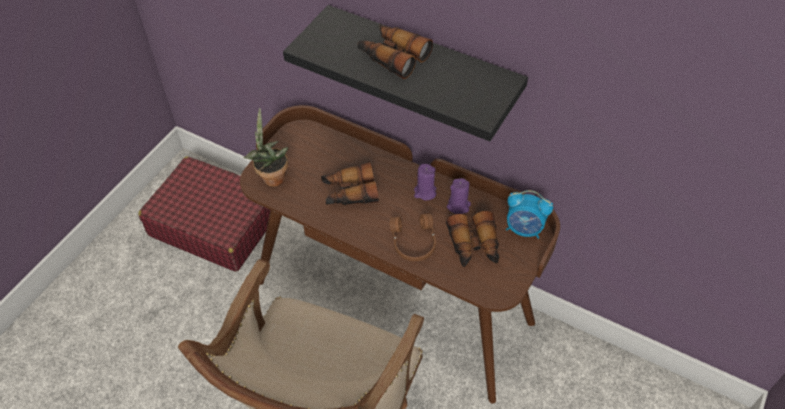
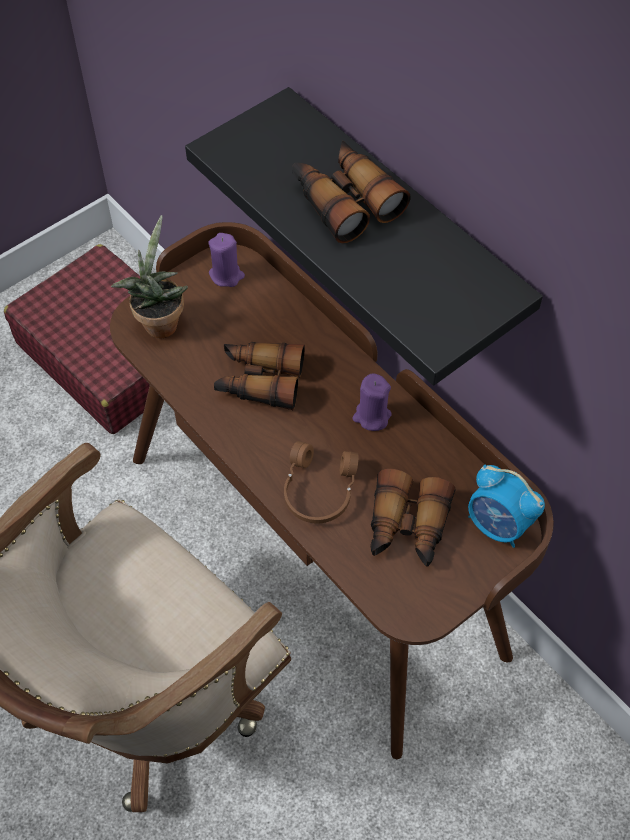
camera: 20 degrees right, 5 degrees up
purple candle [447,178,471,214] -> purple candle moved to [208,233,245,287]

